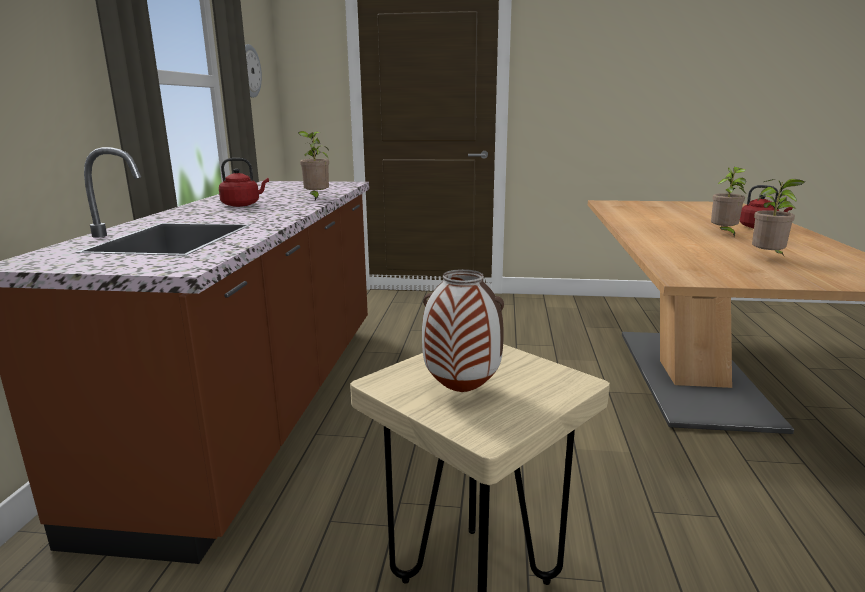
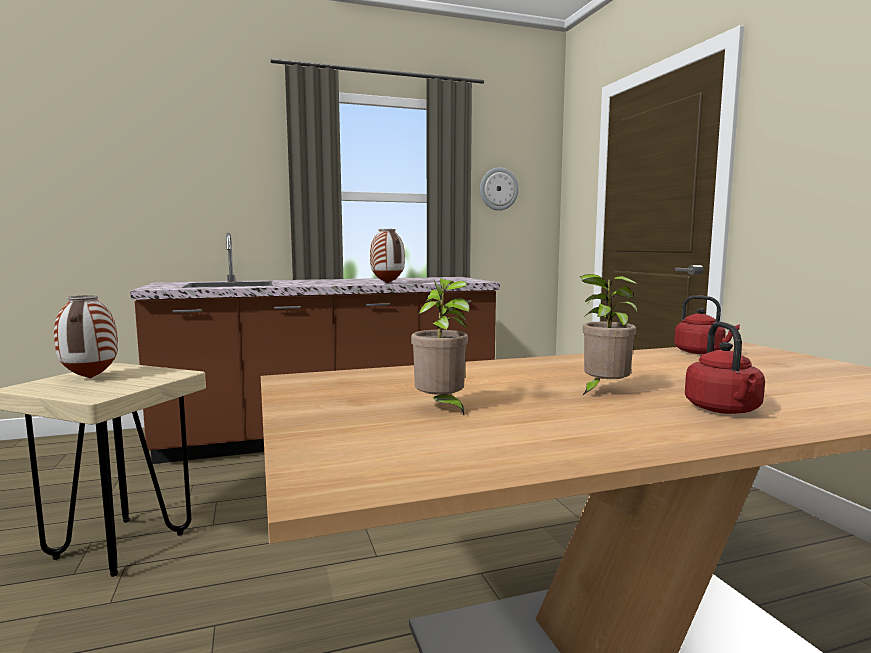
camera: 65 degrees right, 10 degrees down
red kettle [219,158,269,207] -> red kettle moved to [674,295,740,354]
potted plant [299,131,329,200] -> vase [370,229,405,283]

